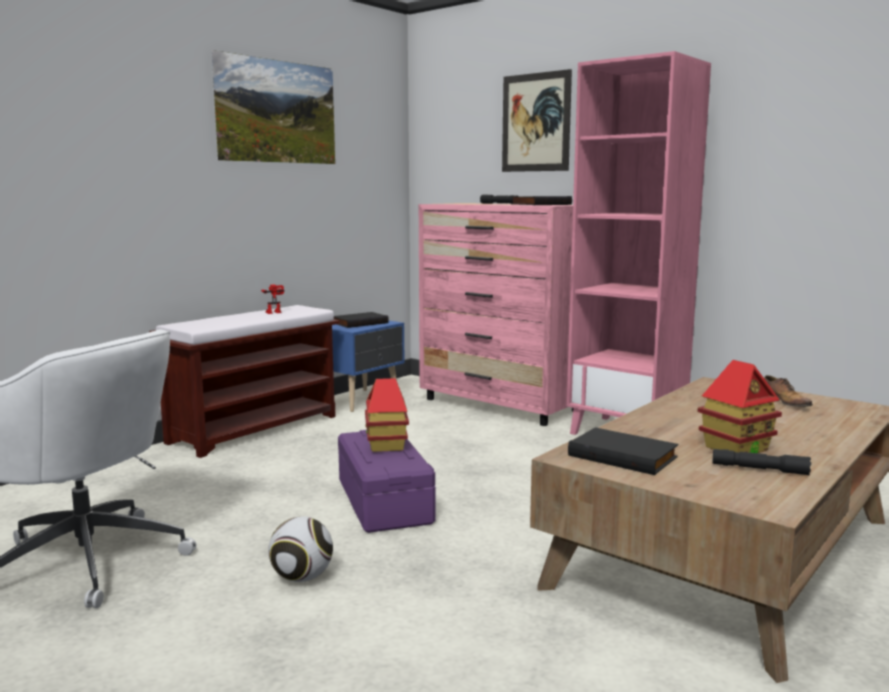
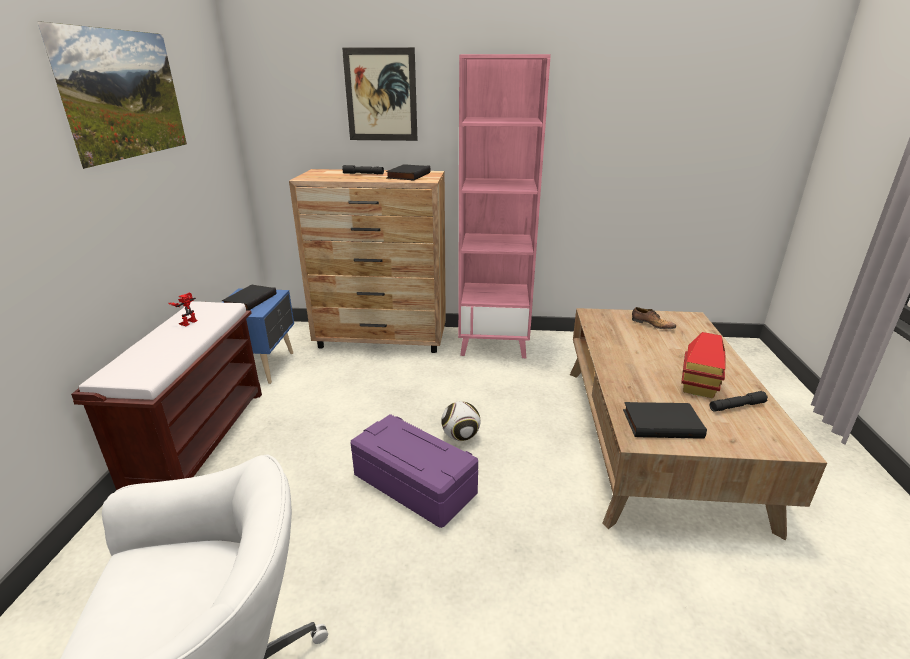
camera: 35 degrees left, 15 degrees up
football [268,516,333,582] -> football moved to [441,401,480,441]
toy house [365,378,409,452] -> none
pink dresser [419,203,574,426] -> brown dresser [289,169,446,353]

